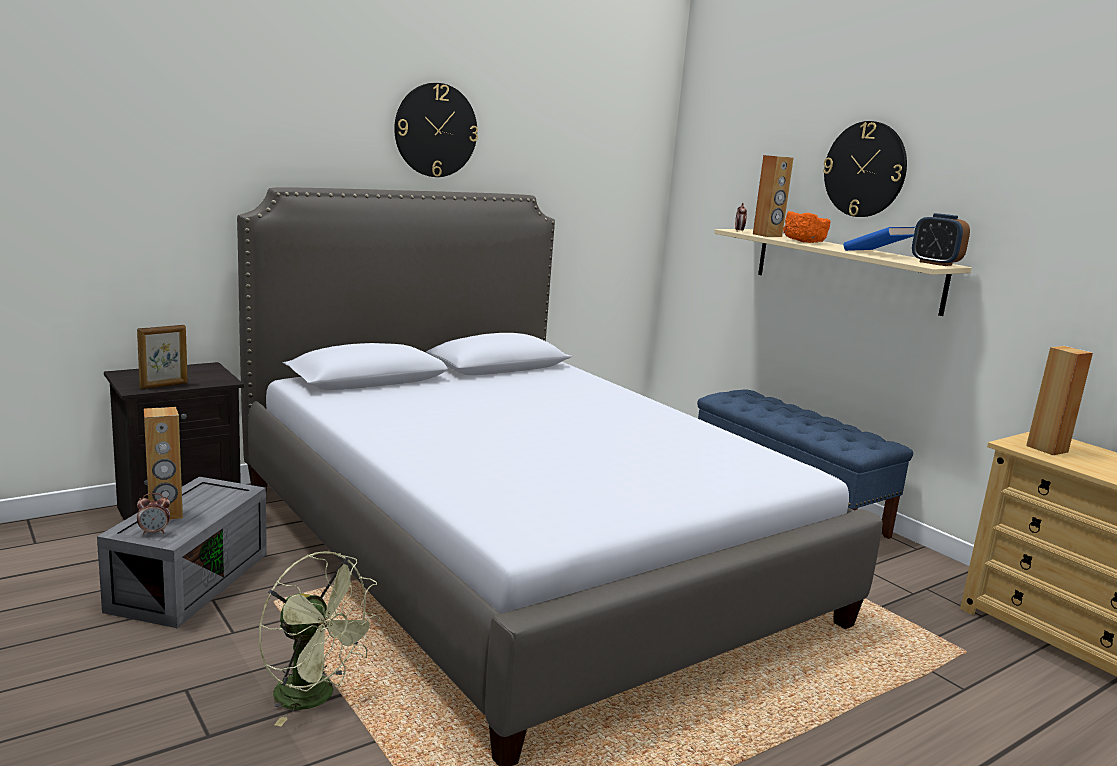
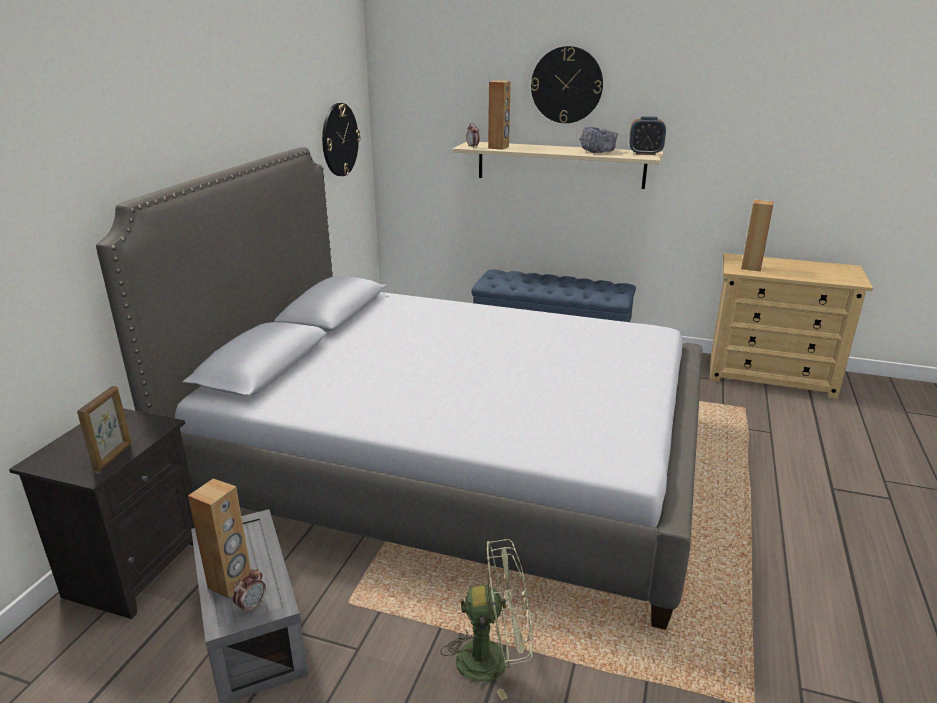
camera: 35 degrees left, 10 degrees up
wall clock [394,83,478,177] -> wall clock moved to [322,103,360,176]
orange bowl [783,211,831,243] -> none
blue book [844,227,915,251] -> grey bowl [580,127,618,153]

